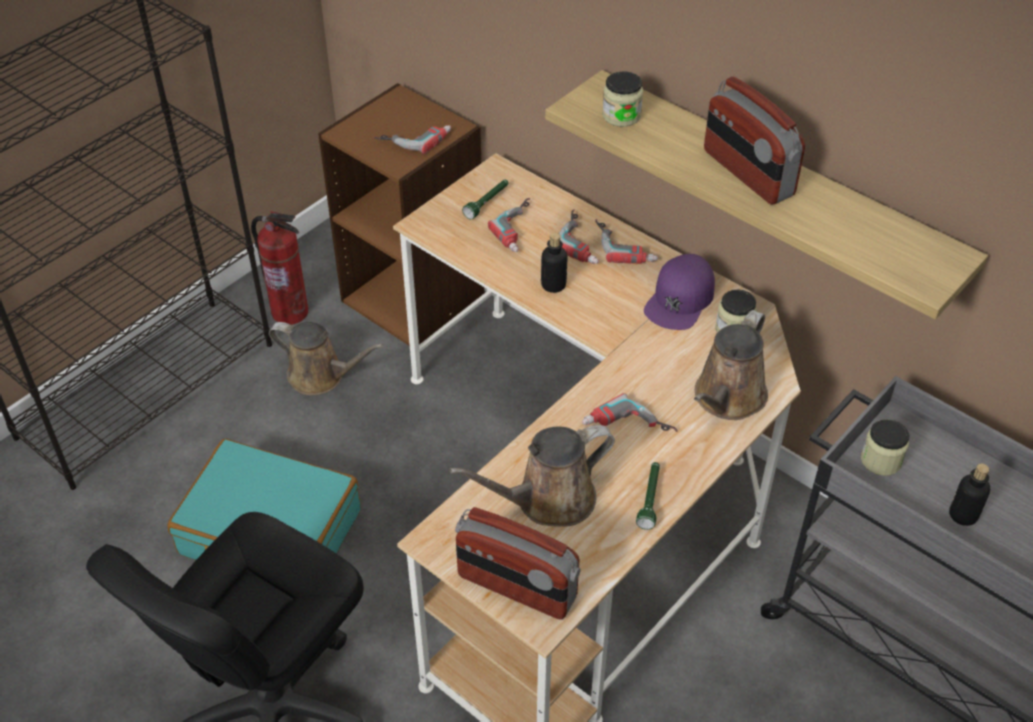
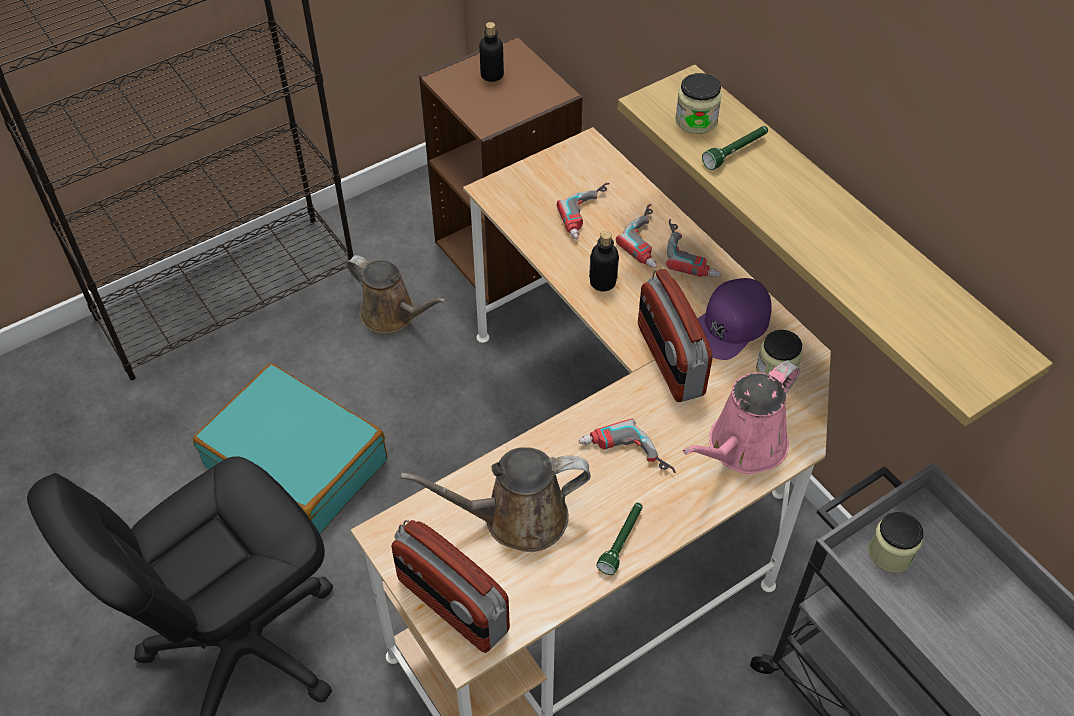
camera: 15 degrees right, 5 degrees up
fire extinguisher [251,211,308,325] -> none
power drill [374,125,451,154] -> none
green flashlight [462,180,508,219] -> green flashlight moved to [702,126,768,170]
brown watering can [694,310,768,420] -> pink watering can [683,360,800,474]
radio [704,77,805,205] -> radio moved to [638,269,713,402]
bottle [949,464,990,526] -> bottle moved to [479,22,504,82]

